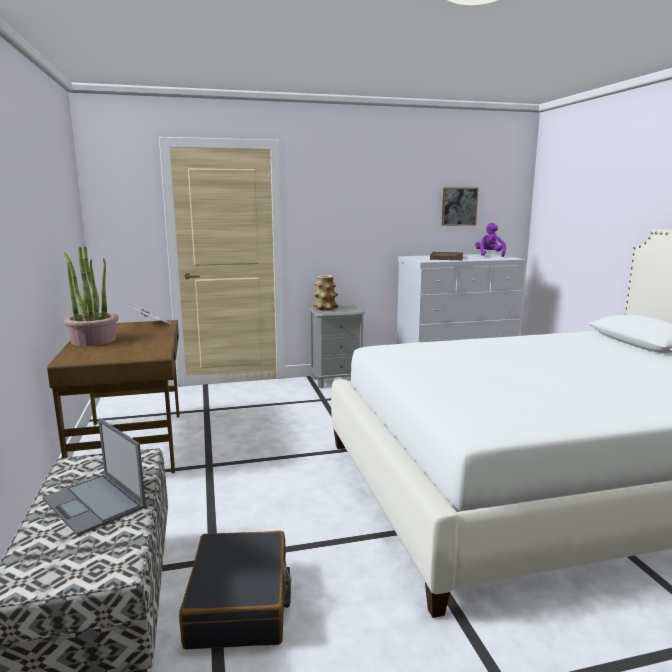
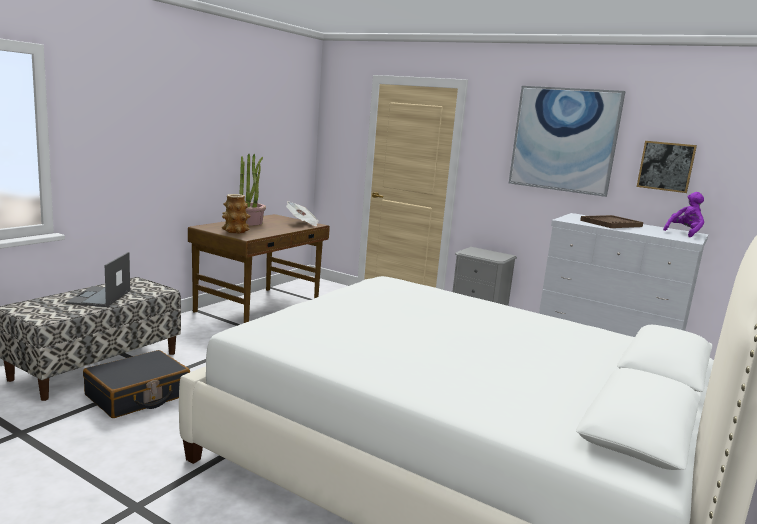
camera: 45 degrees right, 0 degrees up
vase [313,275,339,311] -> vase moved to [222,194,250,233]
none -> picture [509,86,626,197]

